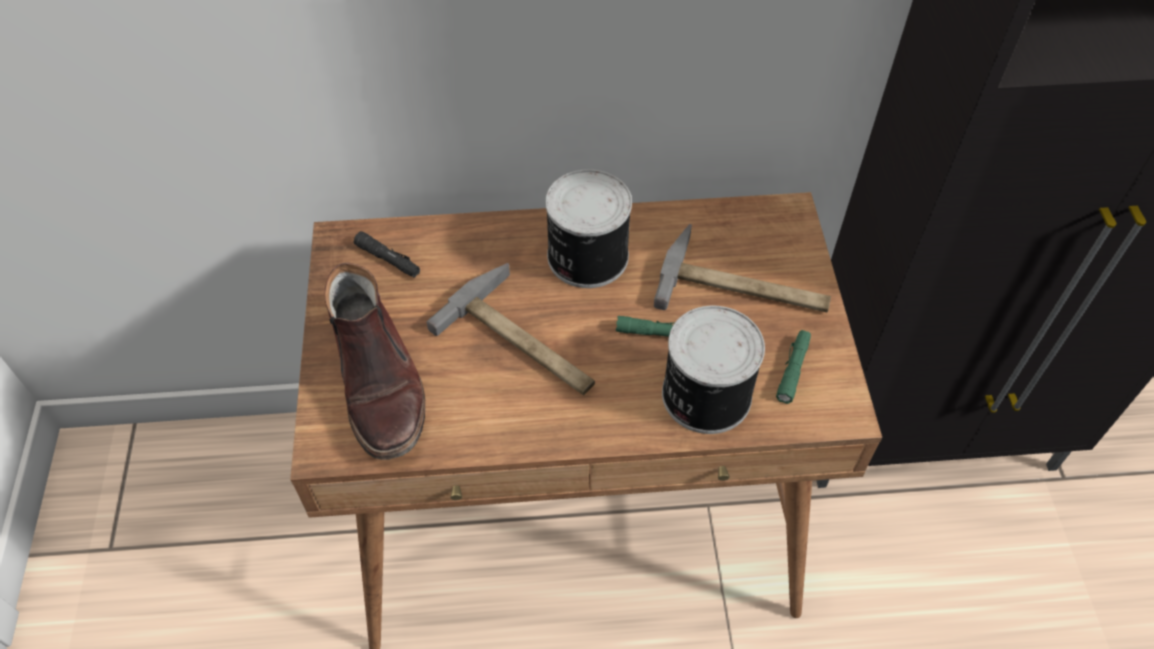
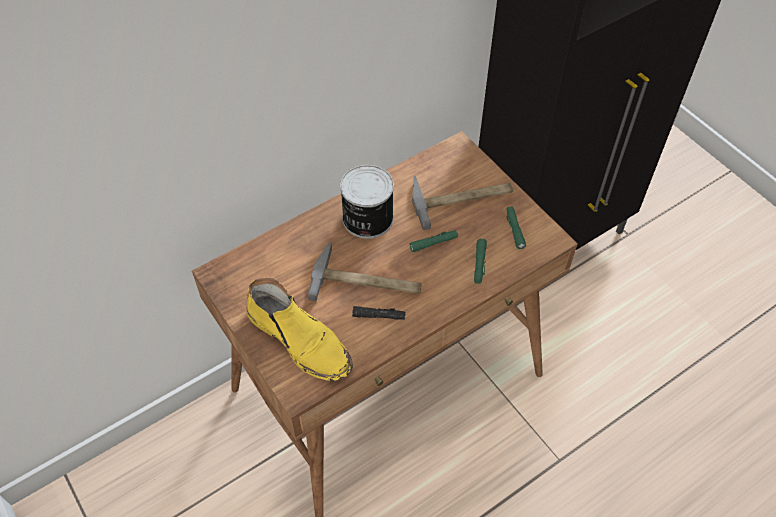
camera: 30 degrees left, 0 degrees up
brown boot [325,263,425,460] -> yellow boot [247,278,353,381]
black flashlight [354,231,420,278] -> black flashlight moved to [352,306,405,320]
can [662,306,765,434] -> green flashlight [474,239,487,284]

